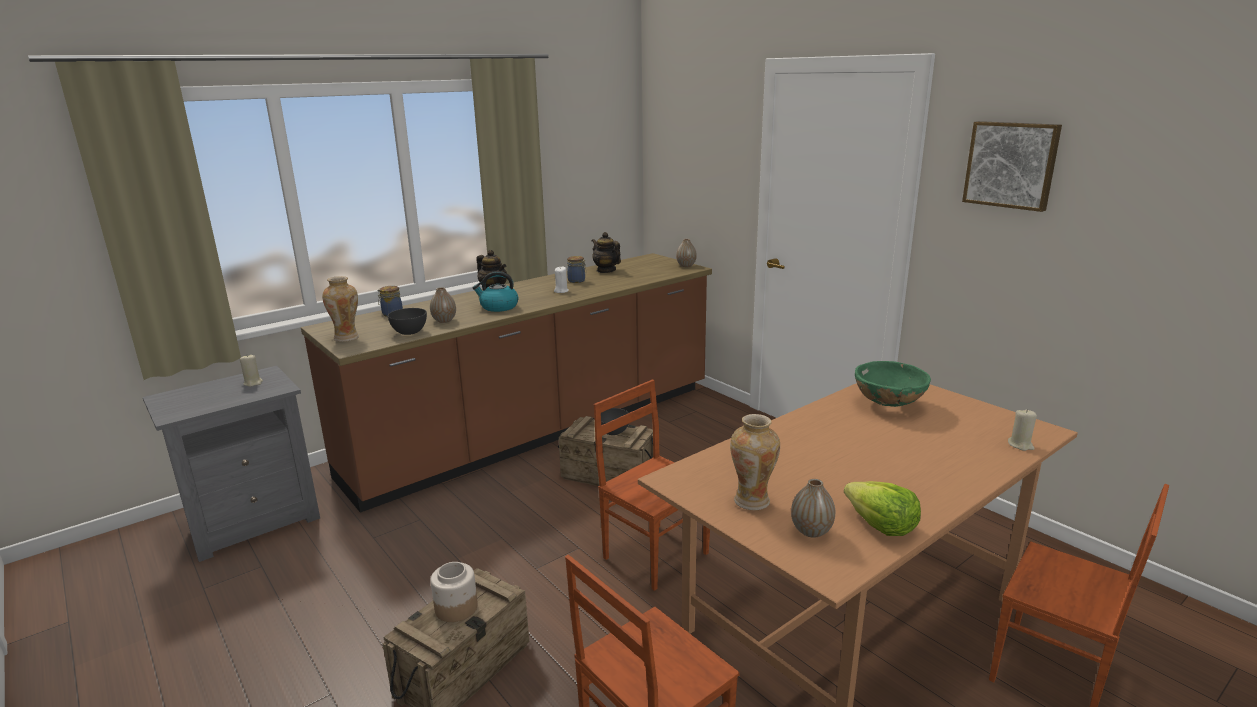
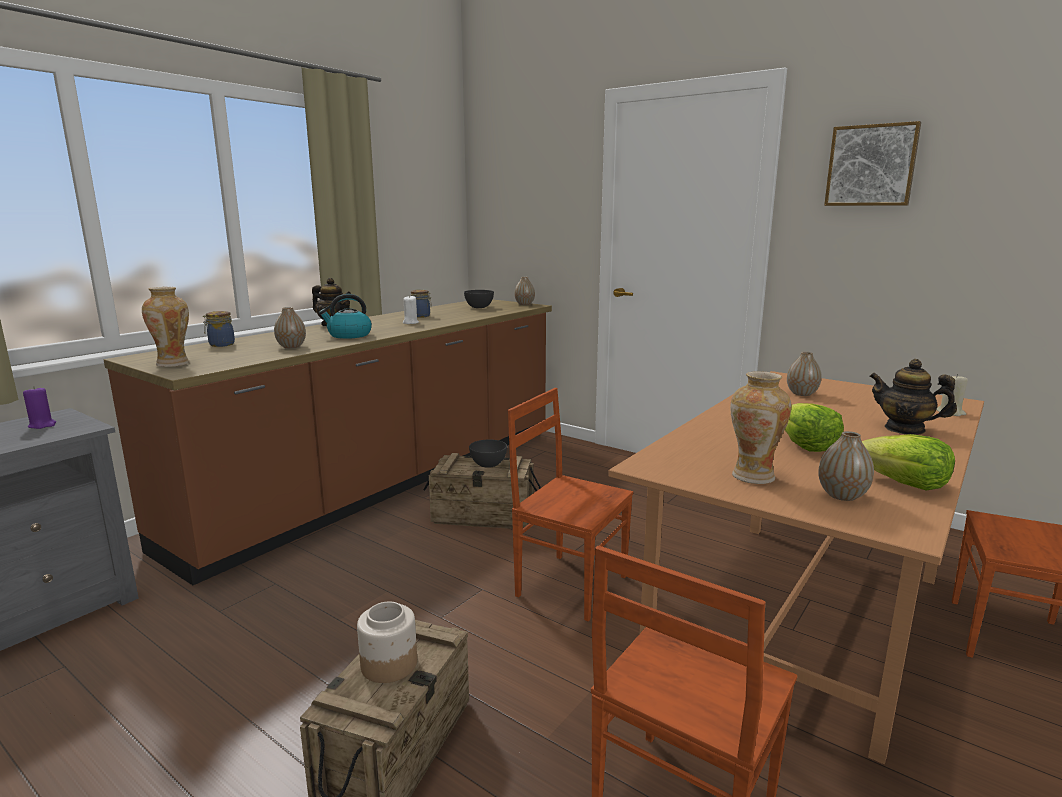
camera: 15 degrees left, 5 degrees down
beige candle [240,355,263,387] -> purple candle [23,386,56,429]
grey bowl [388,308,427,335] -> grey bowl moved to [464,290,494,308]
teapot [592,232,621,273] -> teapot moved to [869,359,957,435]
green bowl [855,361,931,407] -> vase [787,352,822,396]
none -> lettuce [785,403,844,452]

